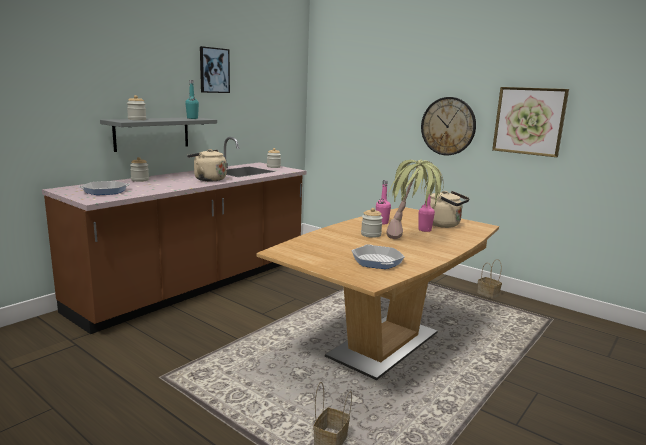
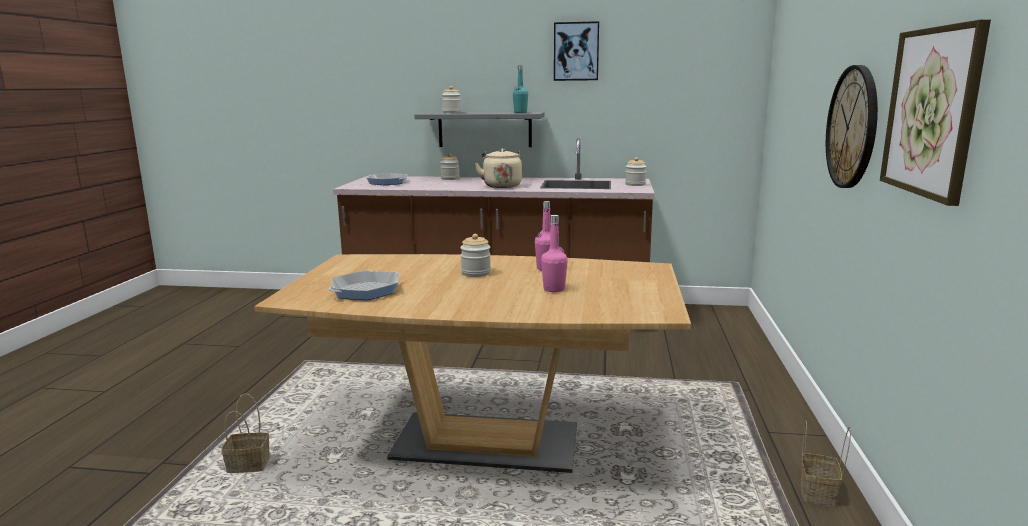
camera: 60 degrees right, 0 degrees up
potted plant [386,160,444,239] -> none
beige kettle [430,191,470,228] -> none

